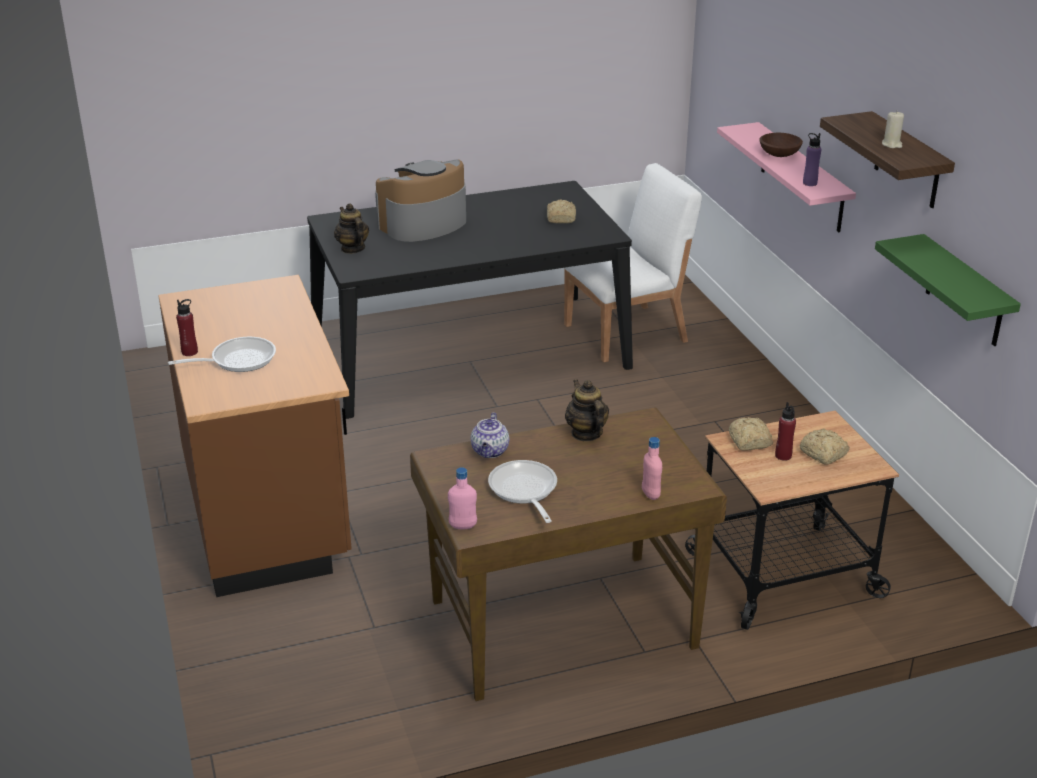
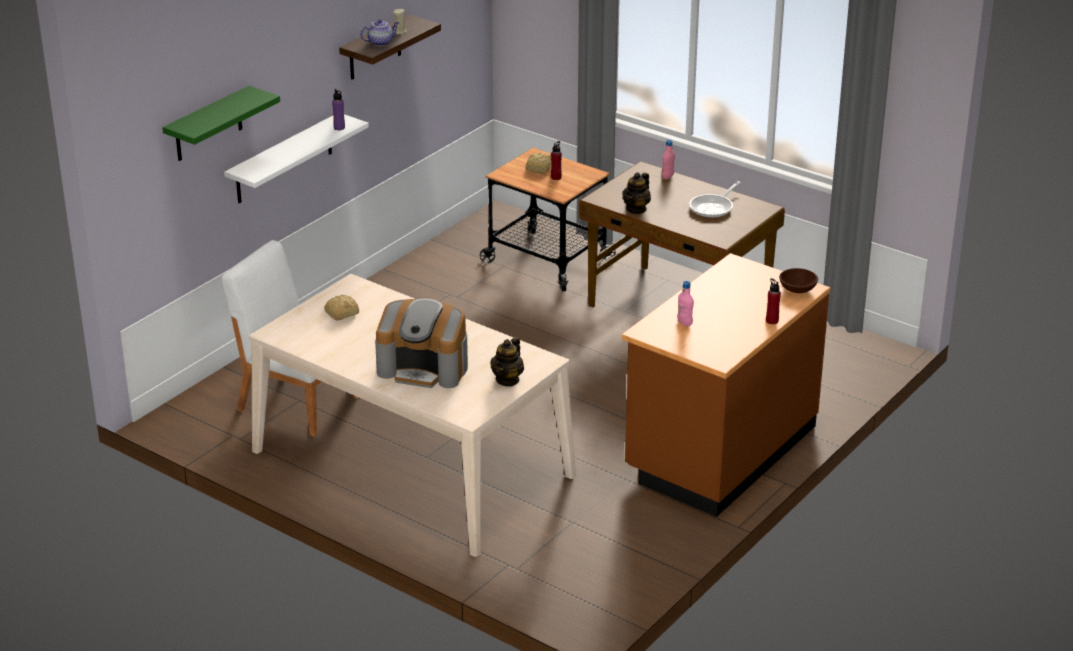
camera: 125 degrees left, 0 degrees up
frying pan [168,337,276,372] -> none
black dining table [307,181,633,419] -> beige dining table [249,274,576,557]
pink bottle [448,467,477,529] -> pink bottle moved to [677,281,694,326]
teapot [471,412,509,458] -> teapot moved to [360,19,399,46]
pink shelf [717,122,856,232] -> white shelf [224,114,369,203]
bread [728,417,773,451] -> none
brown bowl [759,133,803,157] -> brown bowl moved to [779,268,818,293]
green shelf [875,234,1021,346] -> green shelf moved to [162,86,280,161]

